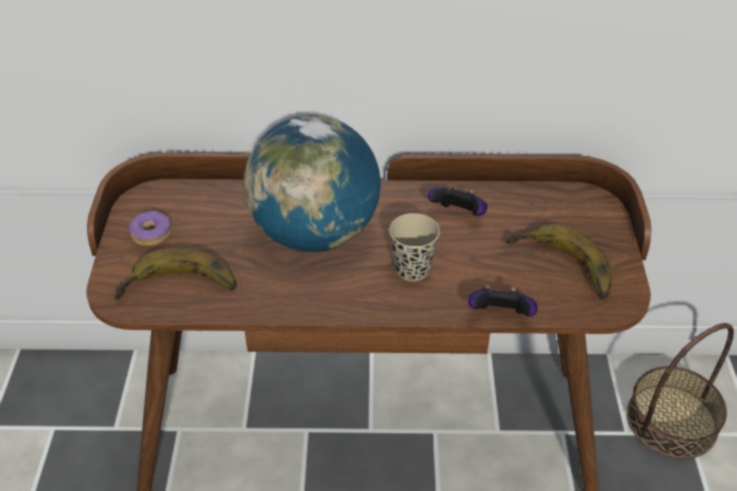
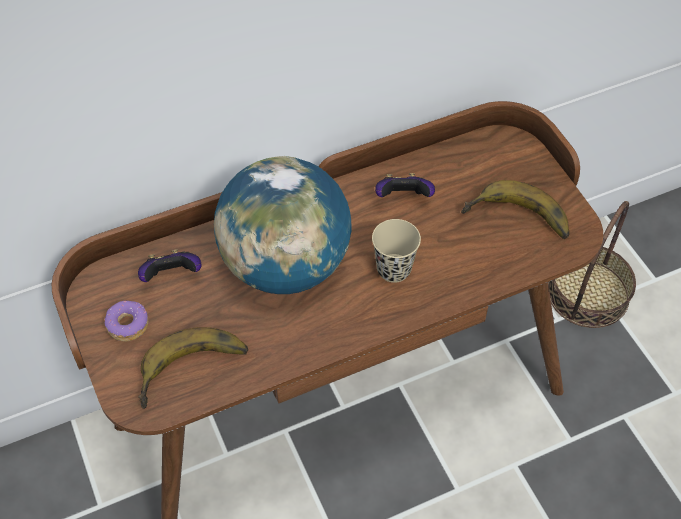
camera: 25 degrees left, 10 degrees up
game controller [468,285,537,317] -> game controller moved to [138,249,202,282]

